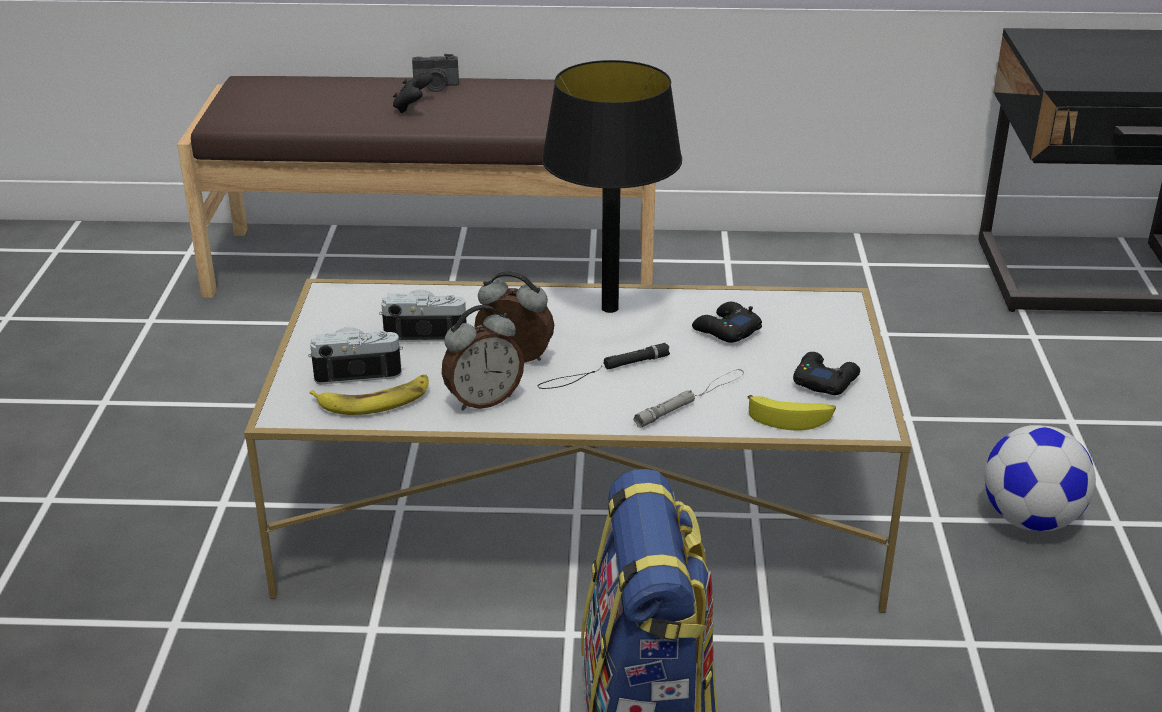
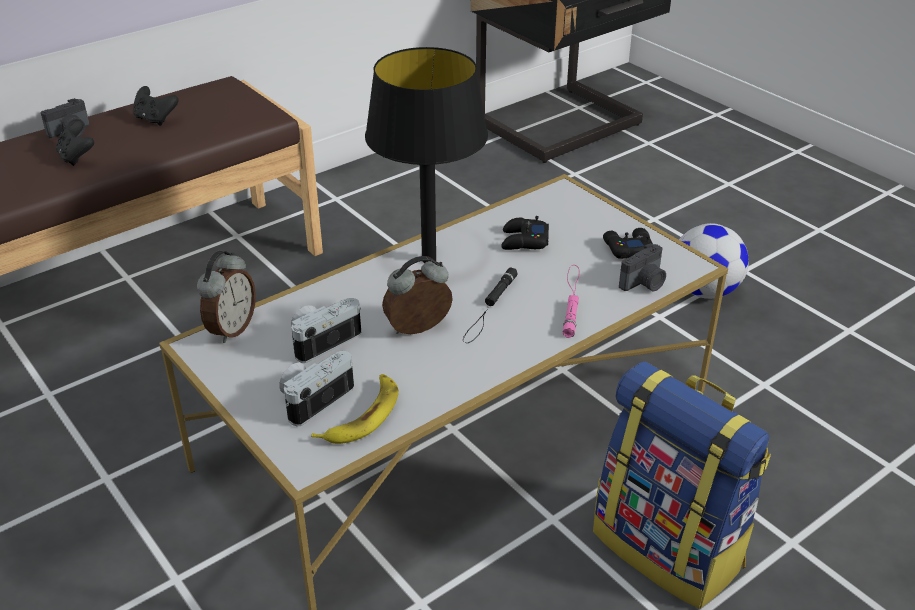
camera: 40 degrees left, 5 degrees up
alarm clock [442,305,524,411] -> alarm clock moved to [197,251,256,343]
grey flashlight [633,369,744,428] -> pink flashlight [563,265,580,338]
banana [747,395,836,430] -> camera [619,243,666,291]
none -> black game controller [133,86,179,126]

